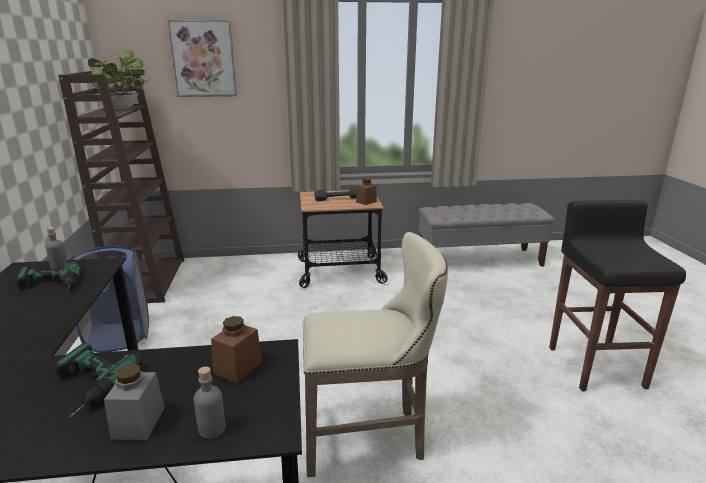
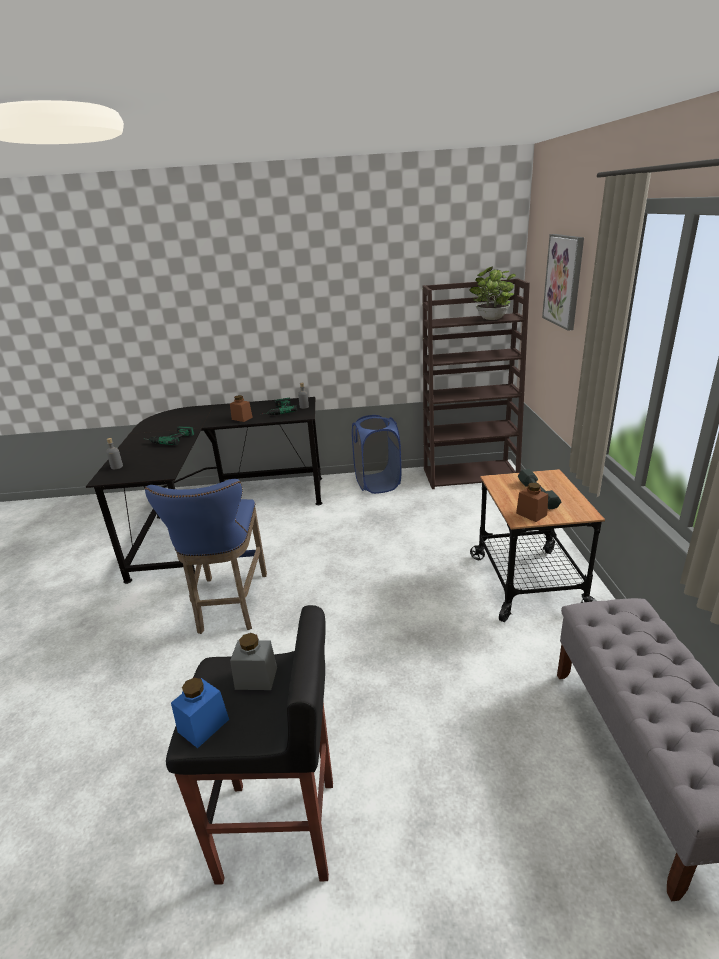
camera: 95 degrees right, 5 degrees up
grey jar [104,364,165,440] -> grey jar moved to [230,633,277,690]
brown jar [211,316,262,383] -> brown jar moved to [230,395,253,422]
beige stool [303,232,448,477] -> blue stool [145,479,267,634]
none -> blue jar [171,678,229,748]

